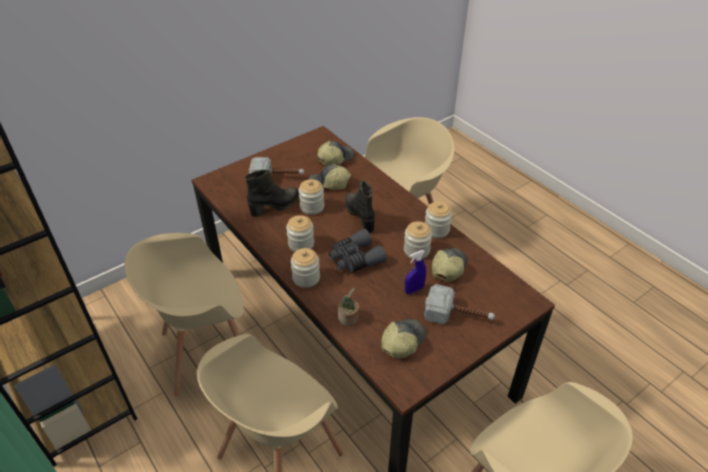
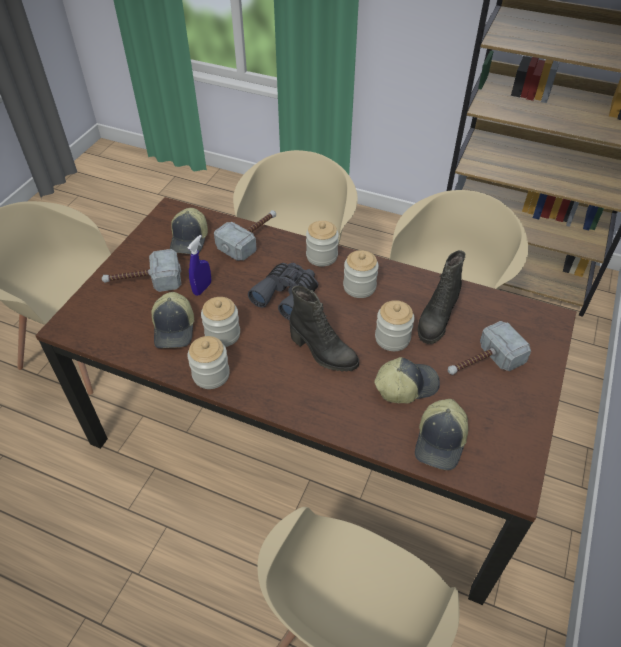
camera: 150 degrees right, 5 degrees up
potted plant [338,288,359,326] -> hammer [214,210,276,261]

